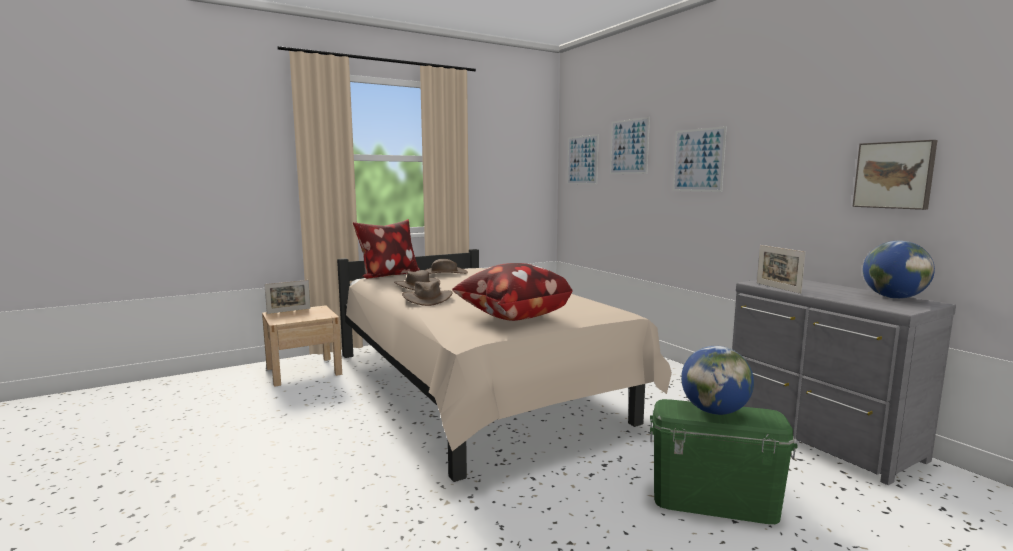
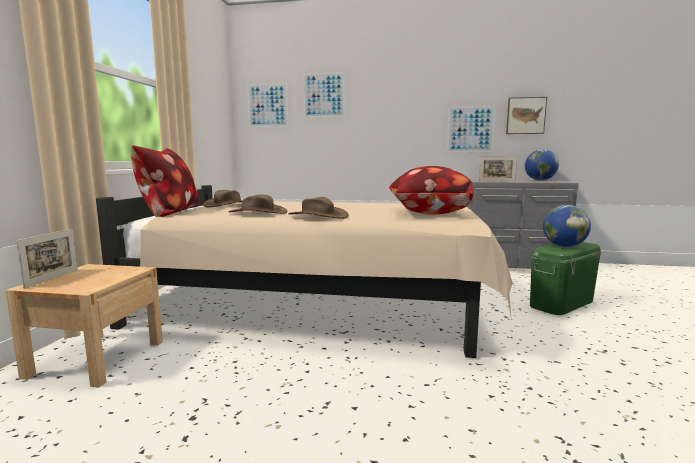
camera: 50 degrees left, 0 degrees up
picture [673,126,727,192] -> picture moved to [447,106,496,152]

